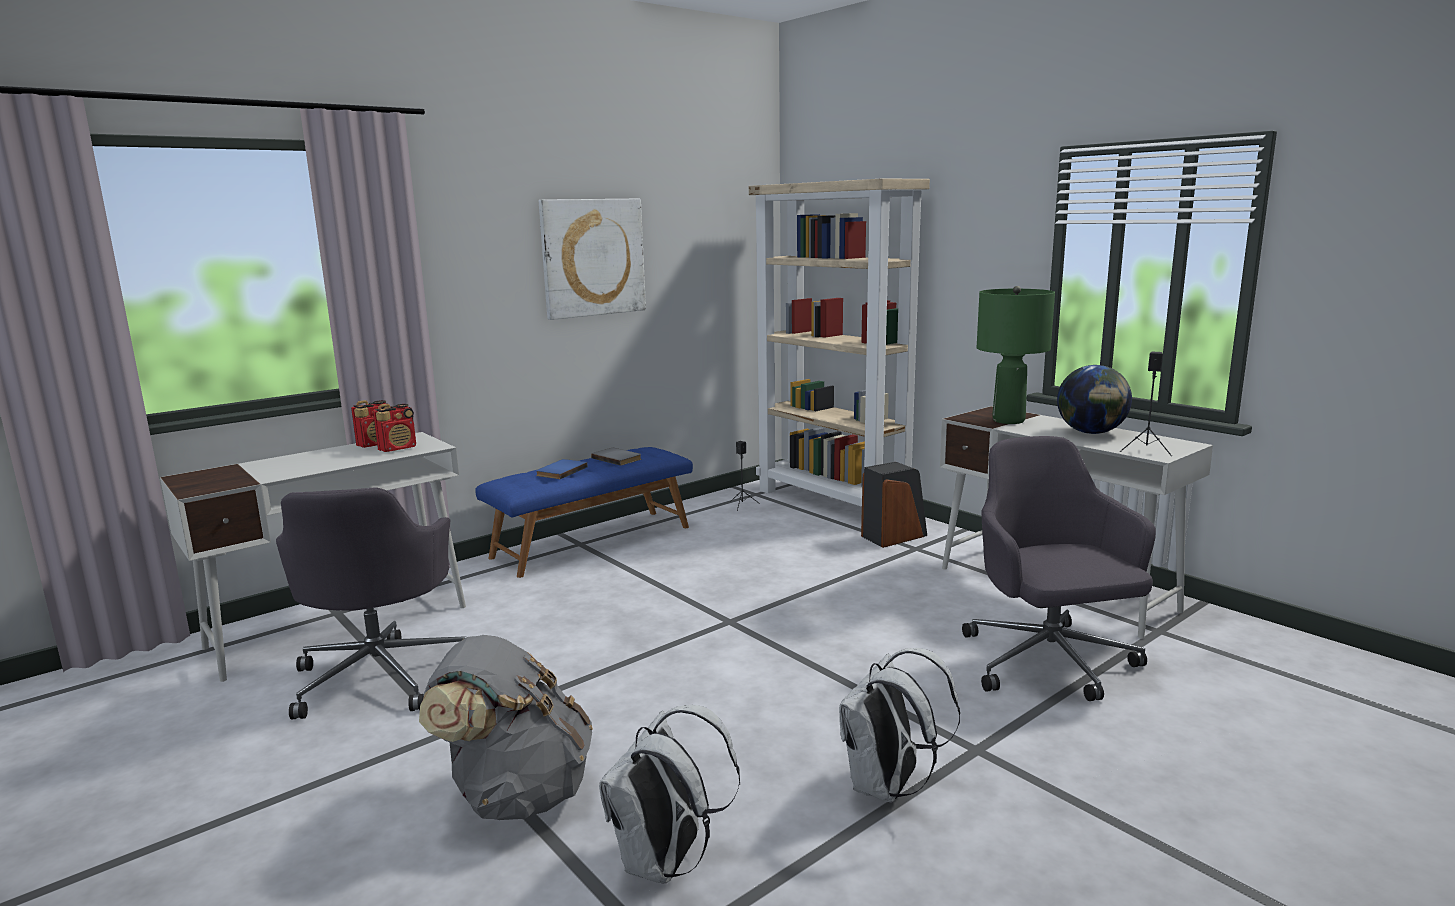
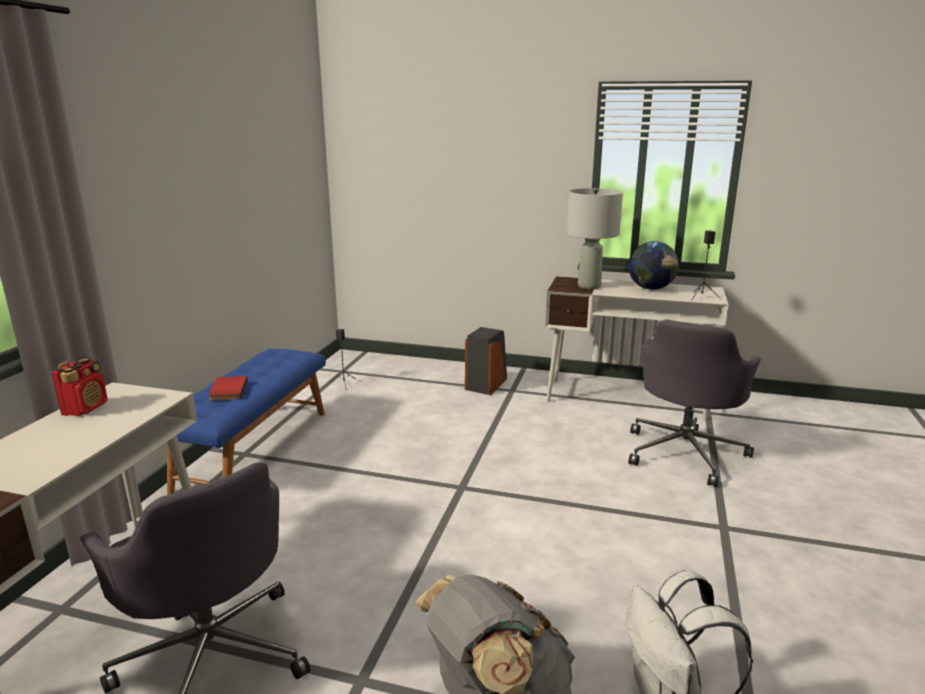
camera: 35 degrees left, 5 degrees up
radio [373,404,416,452] -> none
blue book [536,459,588,479] -> red book [208,376,248,401]
picture [539,199,646,320] -> none
grey book [591,448,641,466] -> none
beige bookcase [749,178,930,507] -> none
white backpack [839,648,960,803] -> none
grey office chair [962,436,1156,701] -> grey office chair turned 105 degrees counterclockwise [628,319,761,487]
green table lamp [977,286,1055,424] -> grey table lamp [567,187,623,289]

